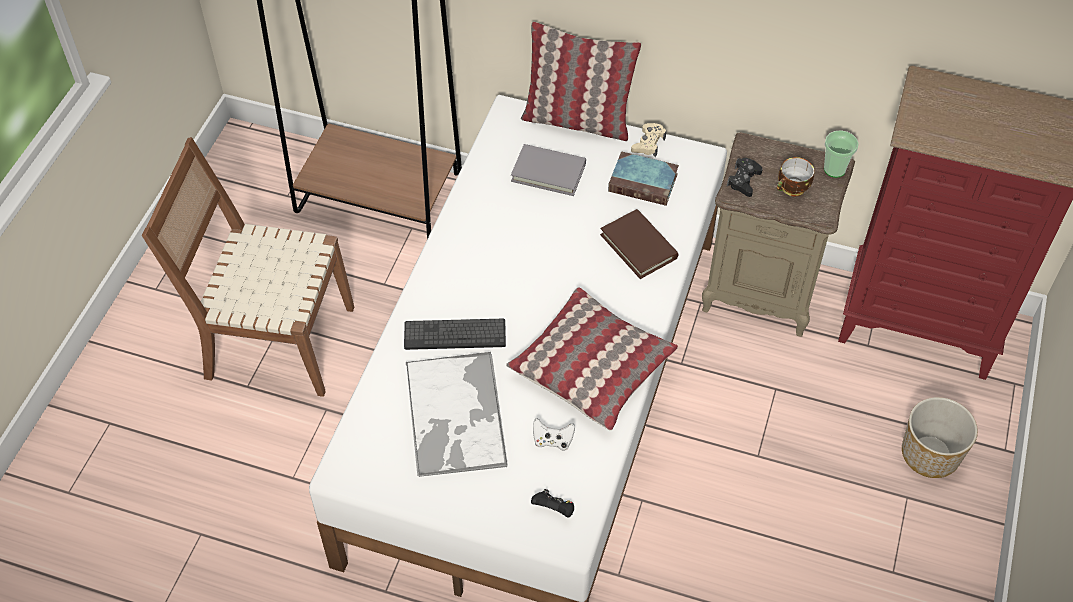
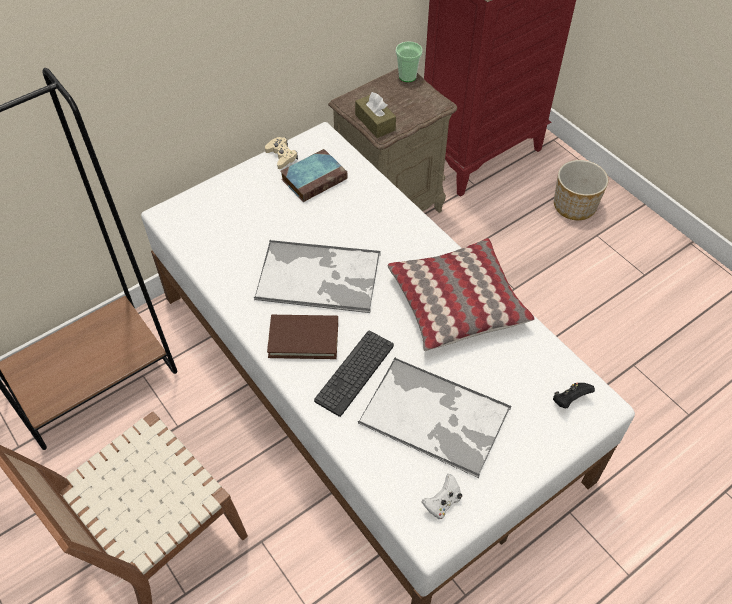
camera: 55 degrees left, 0 degrees up
grey book [511,144,586,196] -> none
pillow [521,22,641,141] -> none
white game controller [533,418,575,451] -> white game controller moved to [422,474,462,519]
brown book [600,209,679,279] -> brown book moved to [267,315,338,359]
black game controller [727,158,763,197] -> brown tissue box [355,92,396,138]
cup [777,157,814,196] -> none
none -> tray [254,240,381,313]

